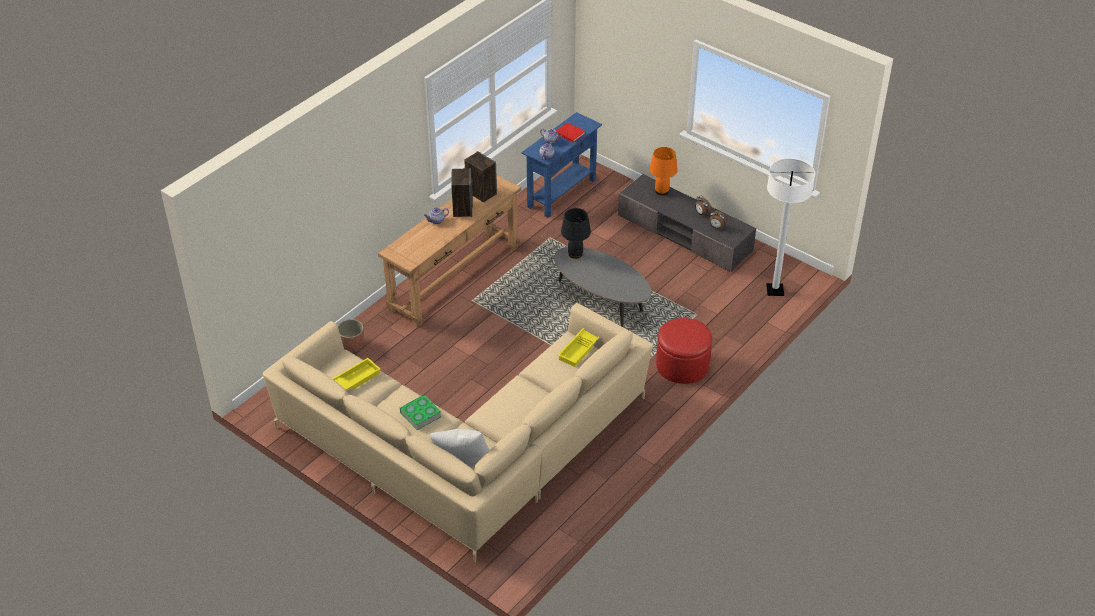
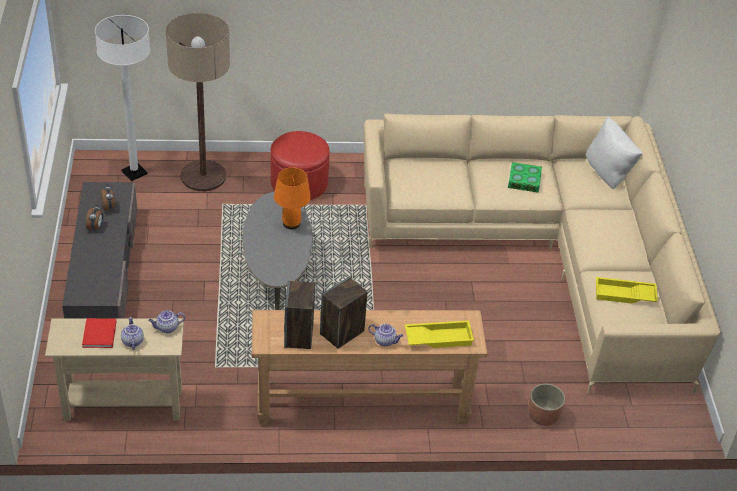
camera: 135 degrees left, 0 degrees up
book [400,395,441,430] -> book moved to [508,162,542,193]
blue console table [522,112,602,218] -> beige console table [45,318,184,421]
yellow tray [558,328,600,367] -> yellow tray moved to [405,320,474,348]
black table lamp [561,208,591,259] -> none
orange table lamp [649,147,678,196] -> orange table lamp moved to [274,167,311,229]
none -> floor lamp [166,13,230,191]

